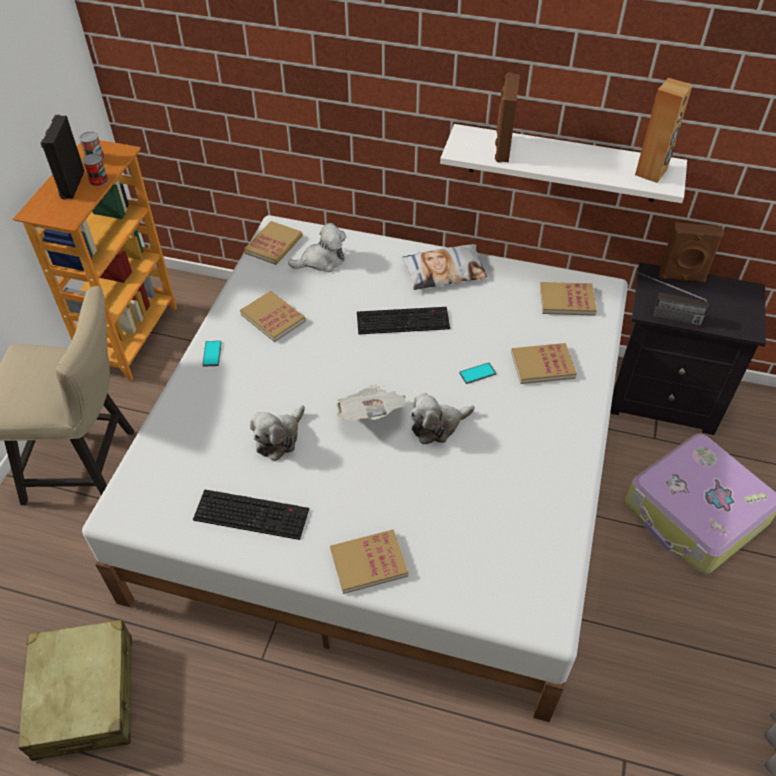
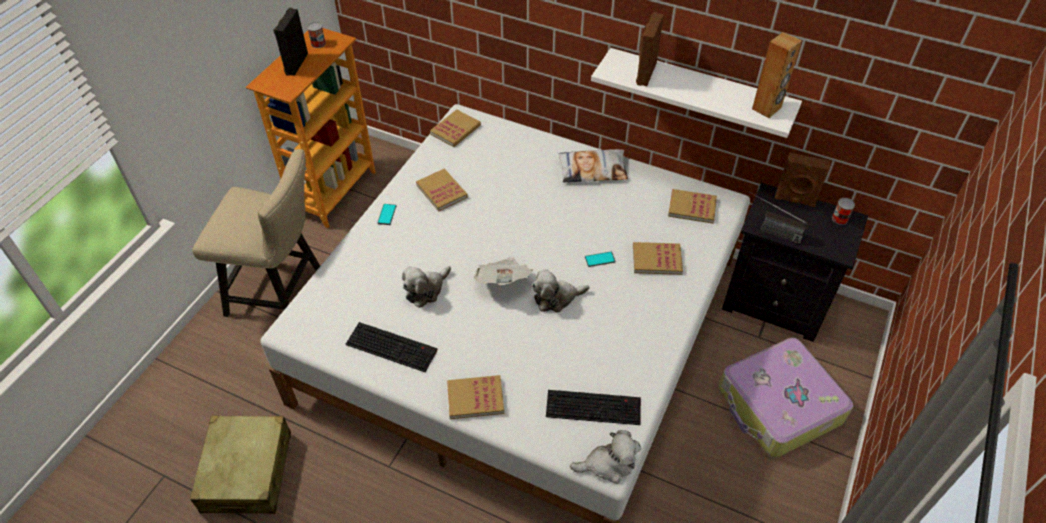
camera: 10 degrees right, 0 degrees up
can [82,154,108,186] -> can moved to [832,198,855,225]
plush toy [288,223,346,272] -> plush toy moved to [570,430,641,484]
keyboard [357,307,450,335] -> keyboard moved to [546,390,641,425]

